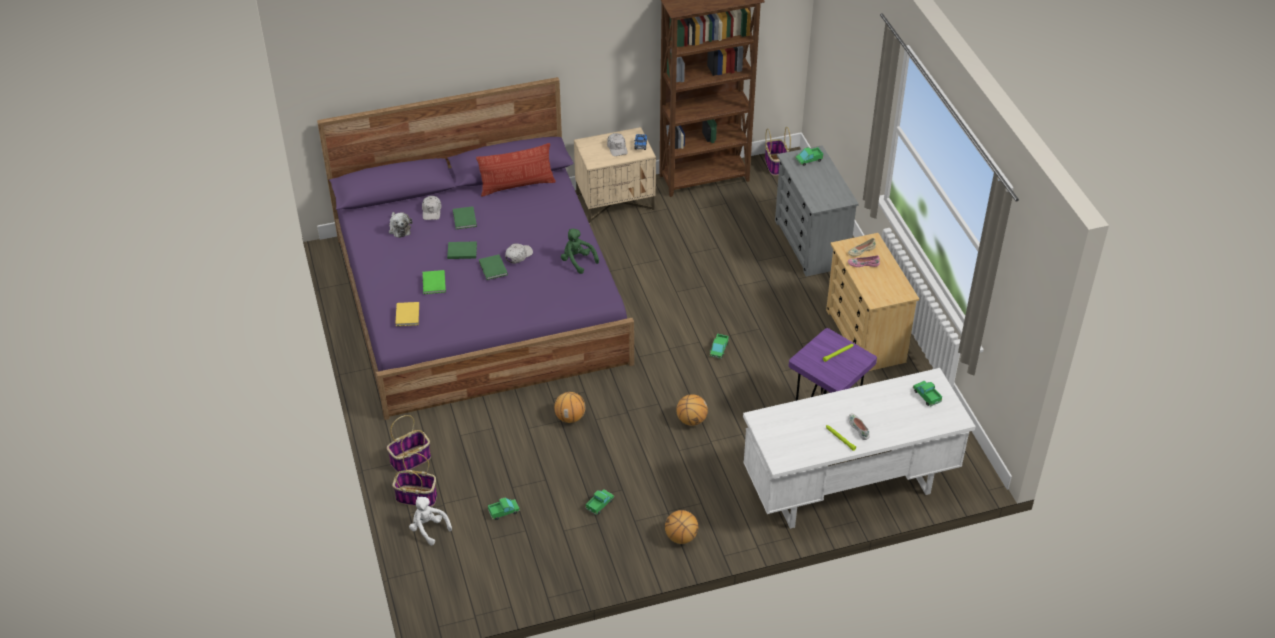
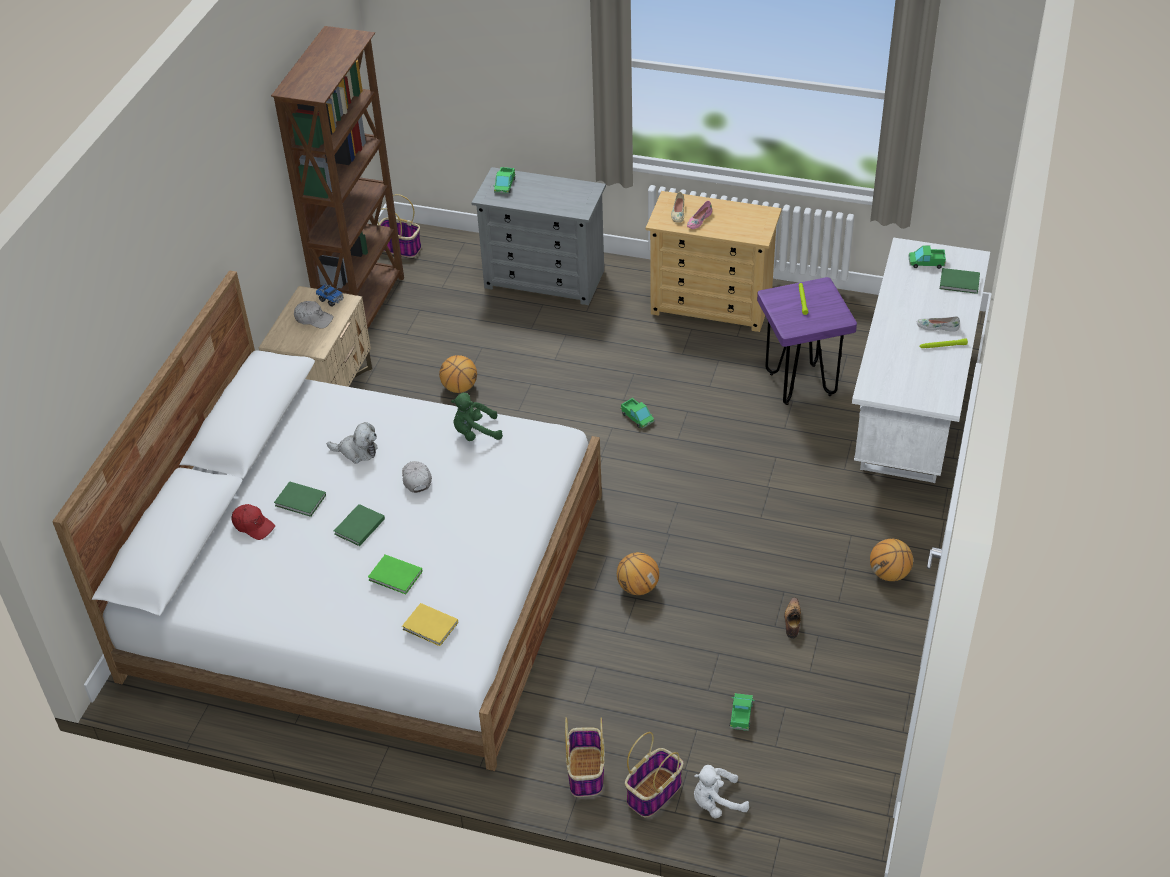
camera: 55 degrees left, 0 degrees up
purple bed [317,77,634,420] -> white bed [52,271,602,771]
plush toy [389,212,412,238] -> plush toy moved to [327,422,377,464]
white cap [422,196,442,220] -> red cap [231,504,275,540]
pillow [476,143,556,197] -> none
green book [479,254,508,280] -> green book moved to [940,268,980,294]
toy truck [585,489,614,515] -> shoe [784,597,801,638]
basketball [676,394,708,426] -> basketball moved to [439,355,477,393]

